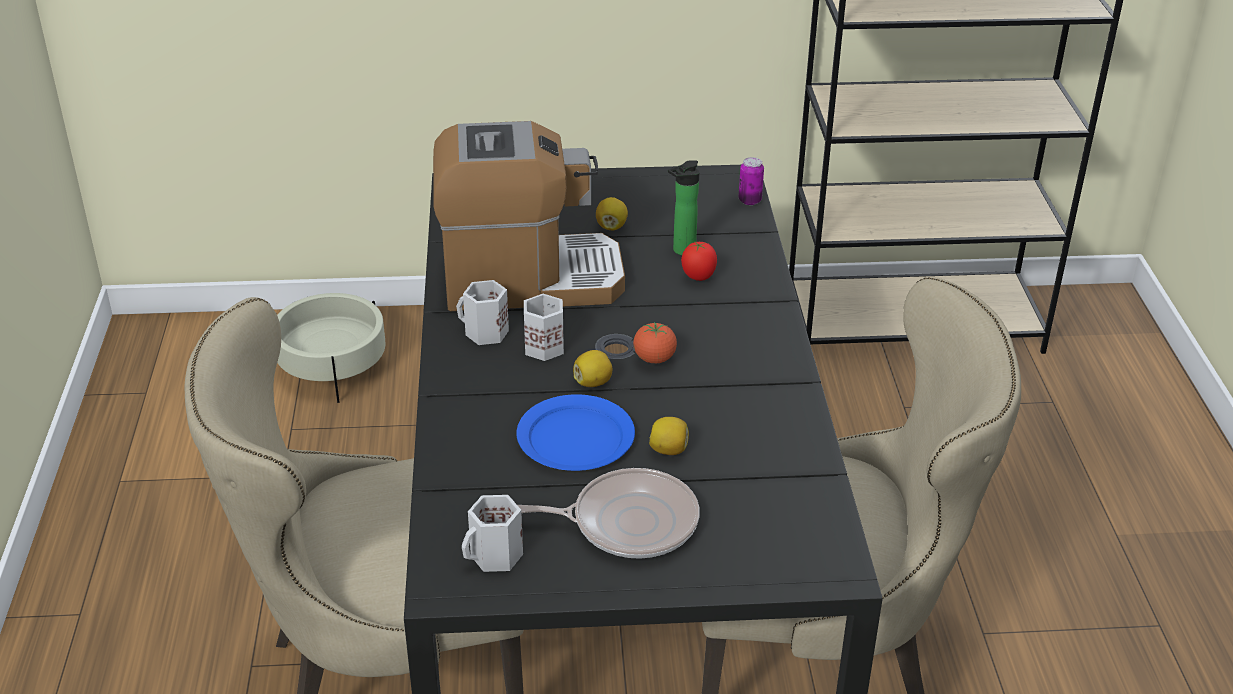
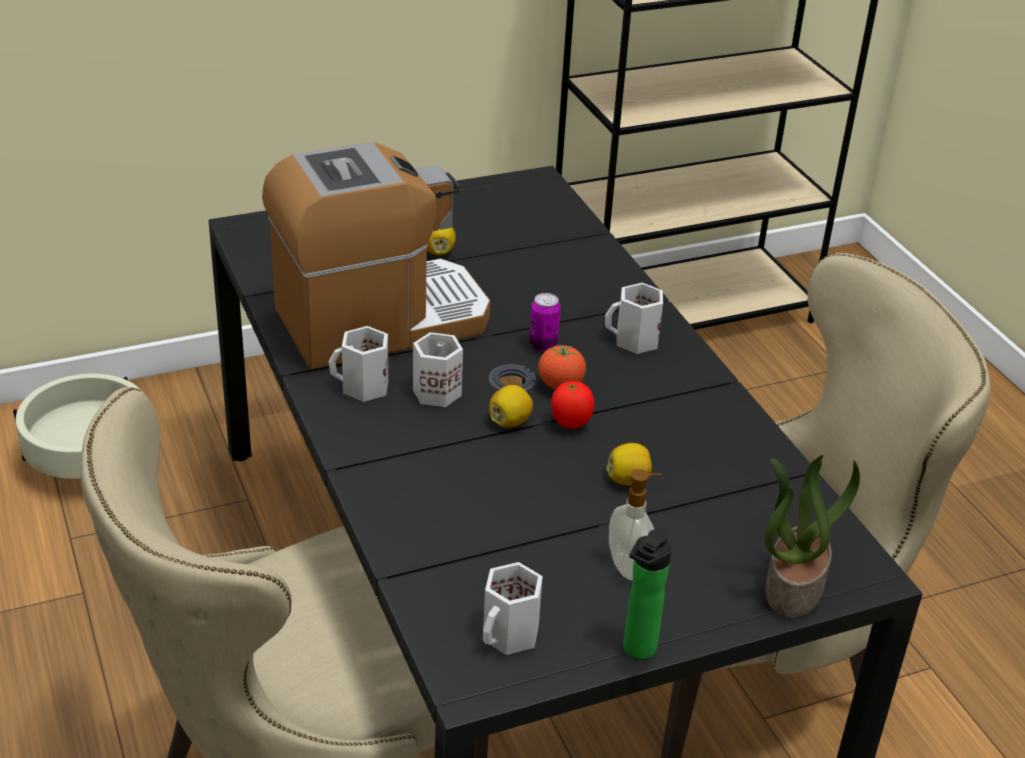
camera: 20 degrees left, 0 degrees up
blue plate [516,394,635,471] -> none
frying pan [518,468,699,559] -> soap dispenser [609,469,661,580]
bottle [668,160,699,255] -> bottle moved to [623,528,672,659]
tomato [681,241,717,281] -> tomato moved to [551,381,594,429]
can [738,157,764,205] -> can moved to [529,293,561,352]
none -> white mug [605,283,663,354]
none -> potted plant [764,455,860,618]

